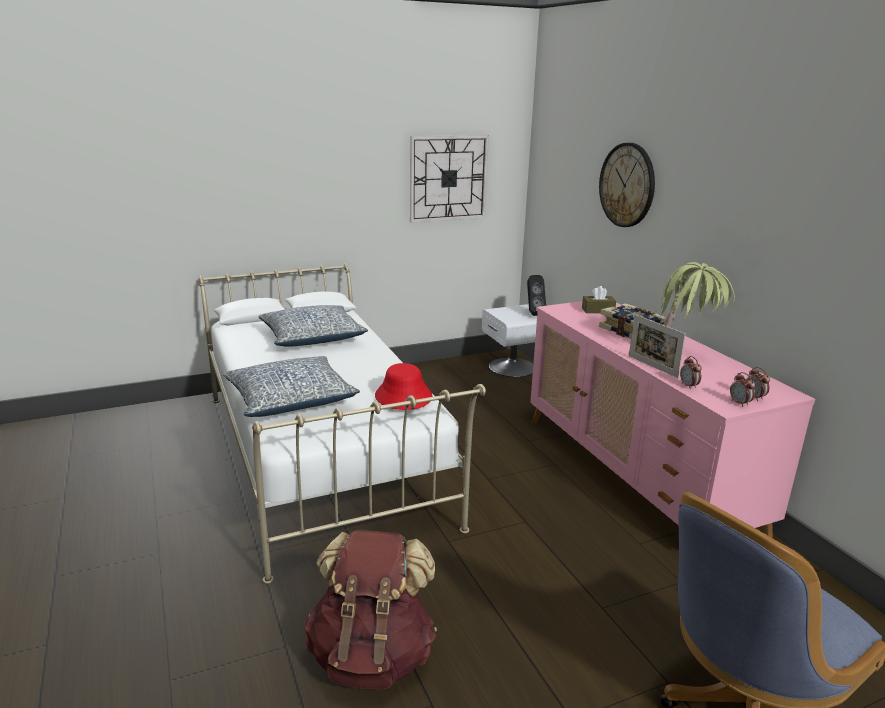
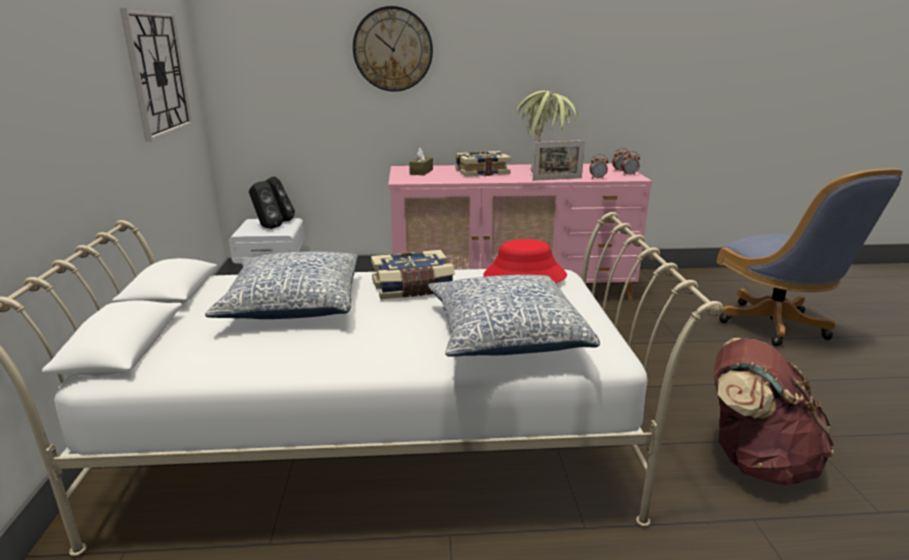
camera: 70 degrees left, 0 degrees up
none -> black speaker [249,181,283,229]
none -> book [371,250,455,299]

